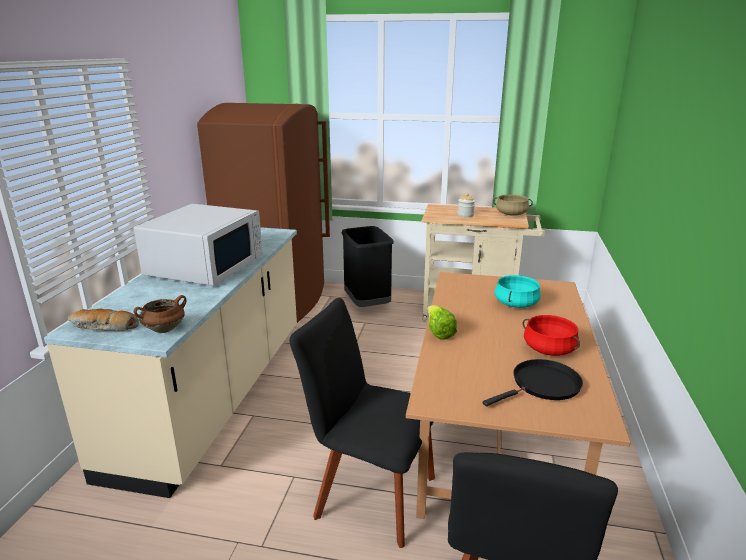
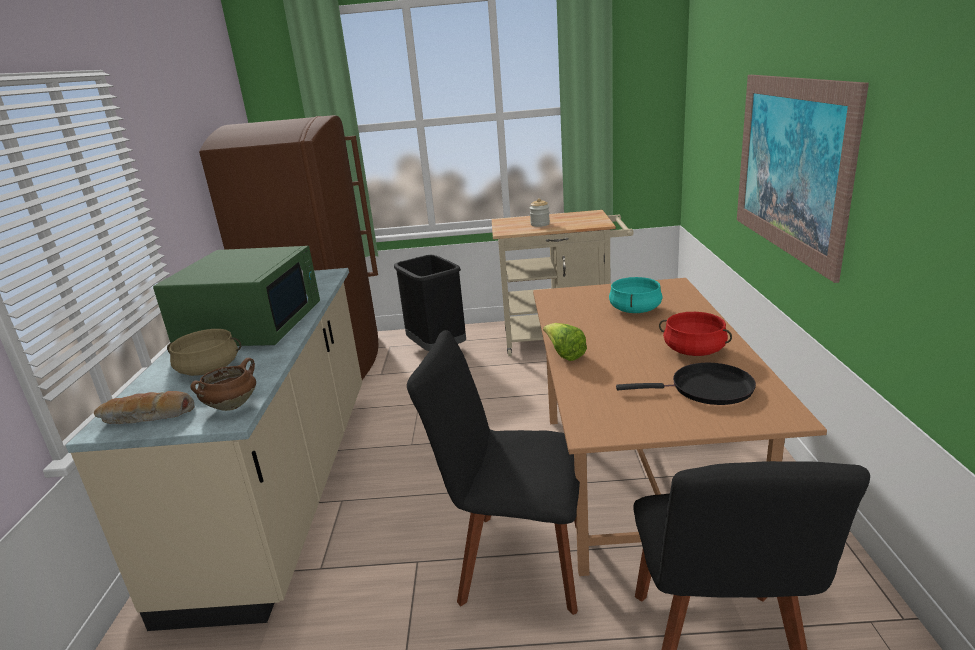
camera: 10 degrees left, 0 degrees up
white microwave [134,204,263,286] -> green microwave [153,246,320,346]
black frying pan [483,359,583,406] -> black frying pan turned 45 degrees clockwise [616,363,756,405]
beige cooking pot [493,194,533,216] -> beige cooking pot moved to [167,329,241,376]
none -> picture [737,75,869,283]

